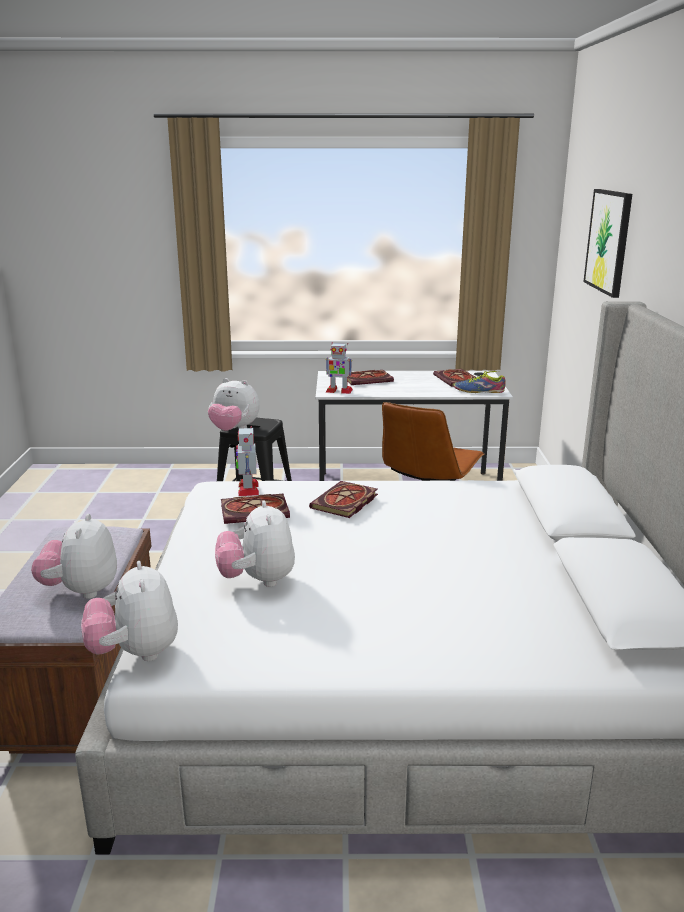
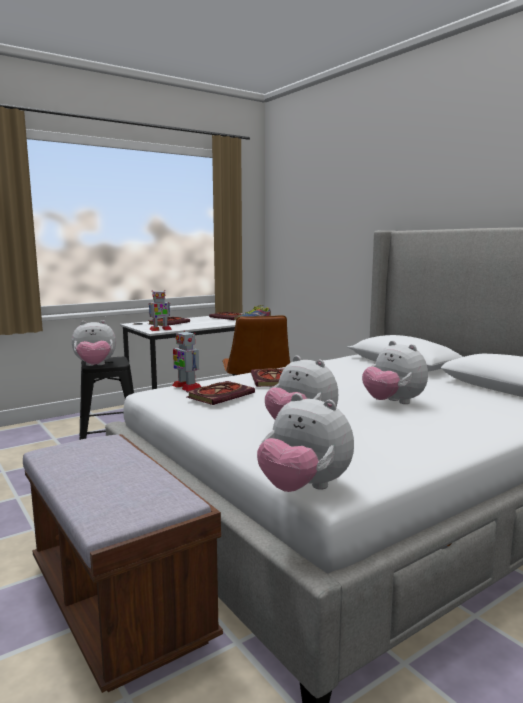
camera: 35 degrees left, 10 degrees down
plush toy [31,514,117,599] -> plush toy moved to [362,341,428,404]
picture [583,189,632,298] -> none

